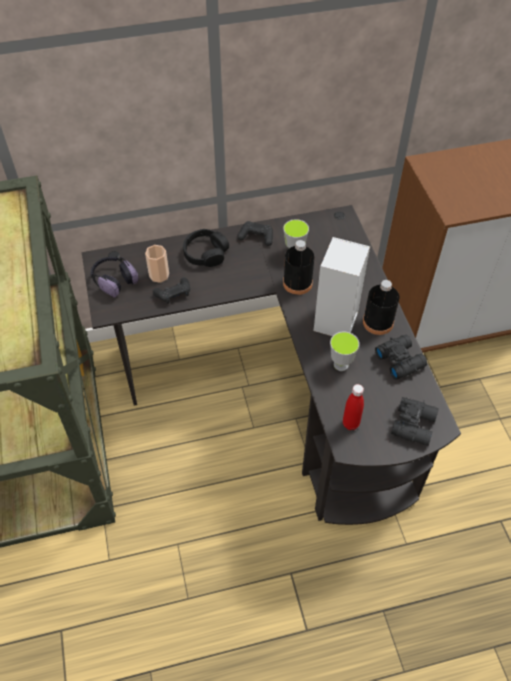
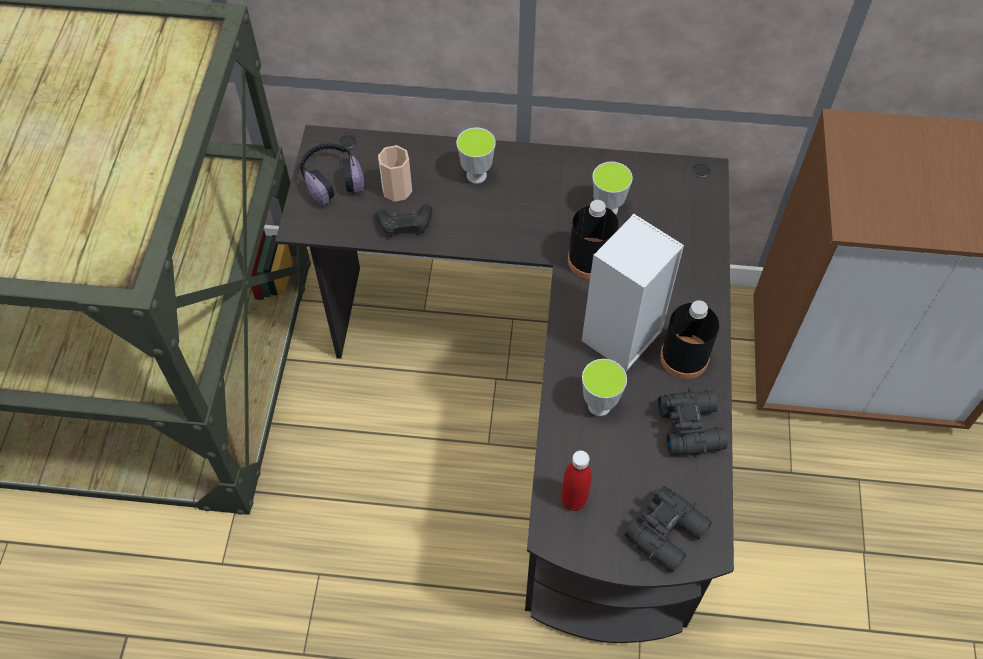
camera: 20 degrees right, 5 degrees up
black headphones [183,229,229,267] -> cup [457,128,496,184]
black game controller [237,221,273,246] -> none

